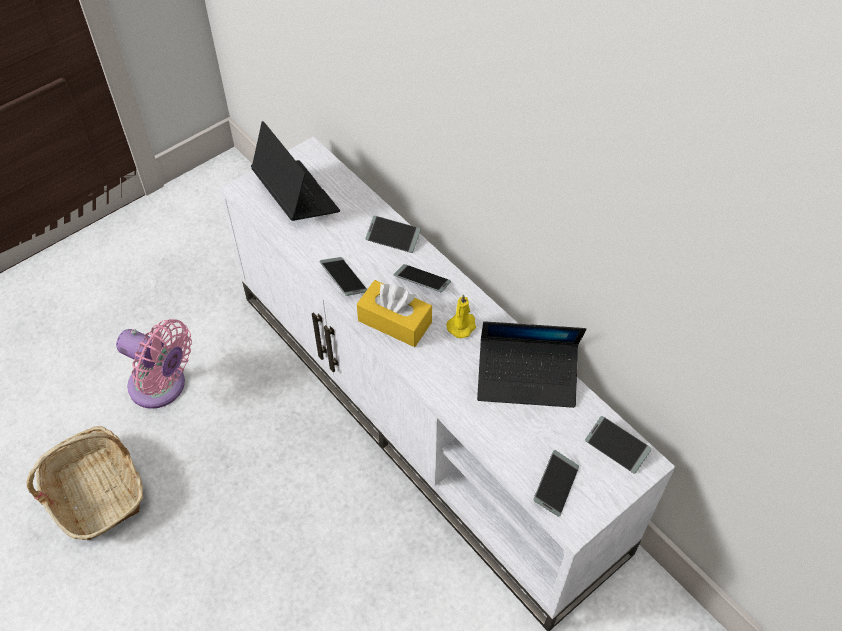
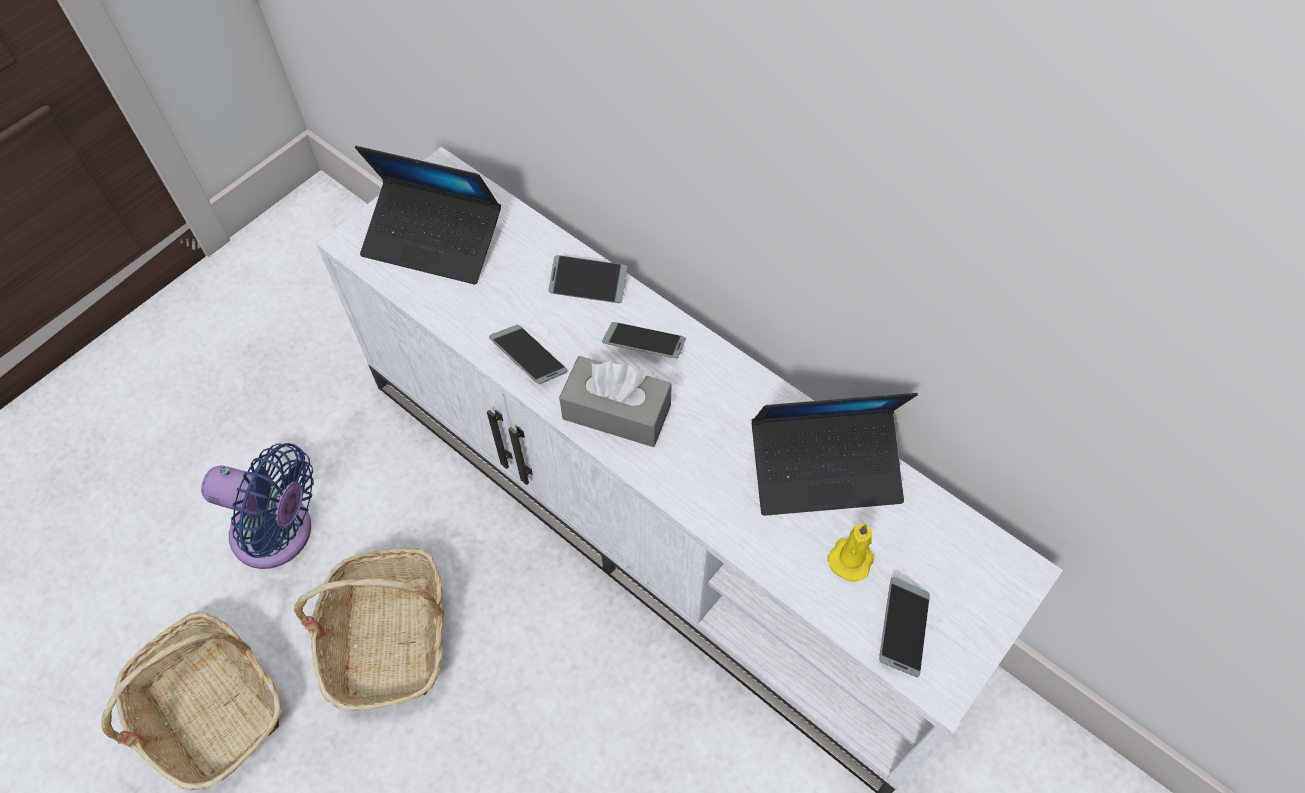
camera: 10 degrees left, 5 degrees up
pink fan [116,319,192,409] -> blue fan [201,443,314,569]
laptop [251,121,340,221] -> laptop turned 150 degrees clockwise [355,146,501,285]
yellow tissue box [357,280,432,347] -> grey tissue box [559,356,672,447]
yellow candle [446,294,476,338] -> yellow candle moved to [827,524,874,582]
phone [585,416,652,473] -> none
none -> basket [294,548,444,711]

